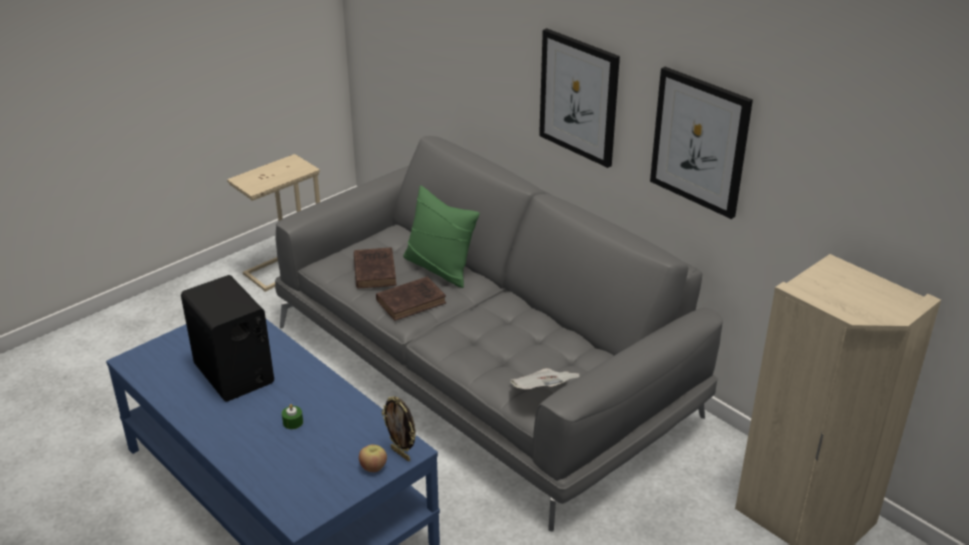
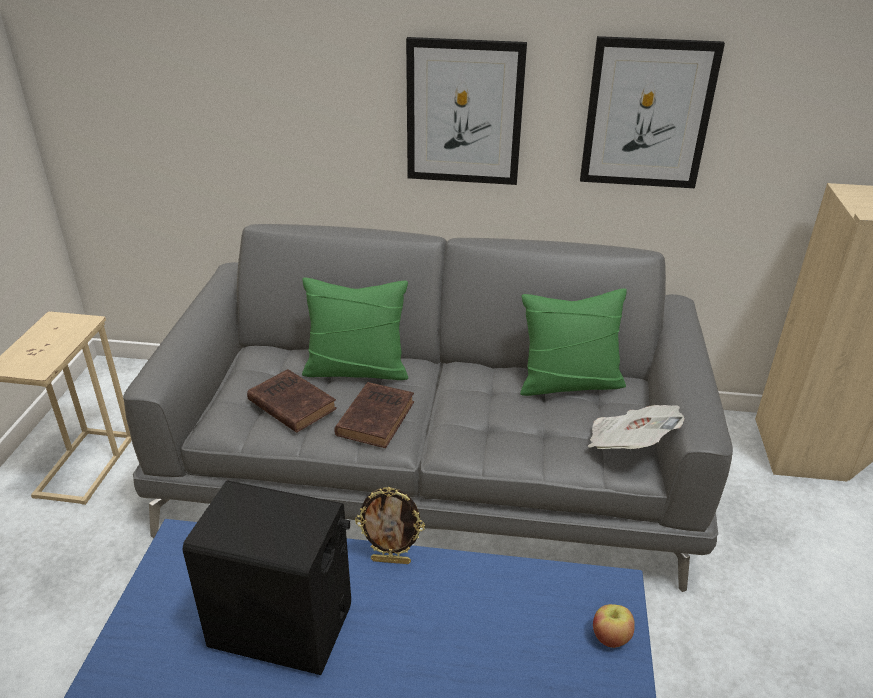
camera: 40 degrees left, 0 degrees up
green candle [282,404,303,429] -> none
picture frame [381,396,416,461] -> picture frame moved to [355,487,425,564]
none -> green pillow [520,288,627,396]

